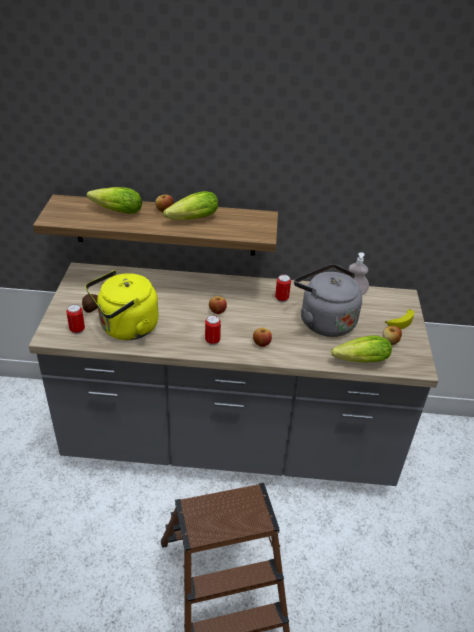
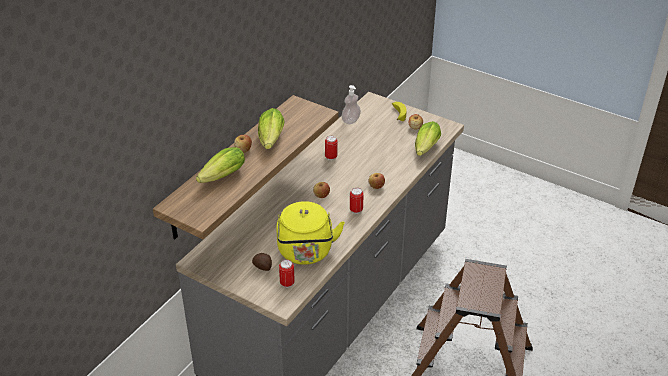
camera: 60 degrees left, 0 degrees up
grey kettle [294,264,362,337] -> none

